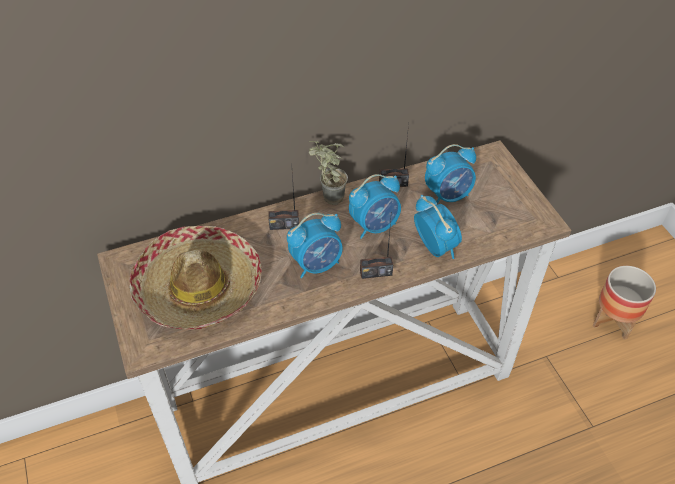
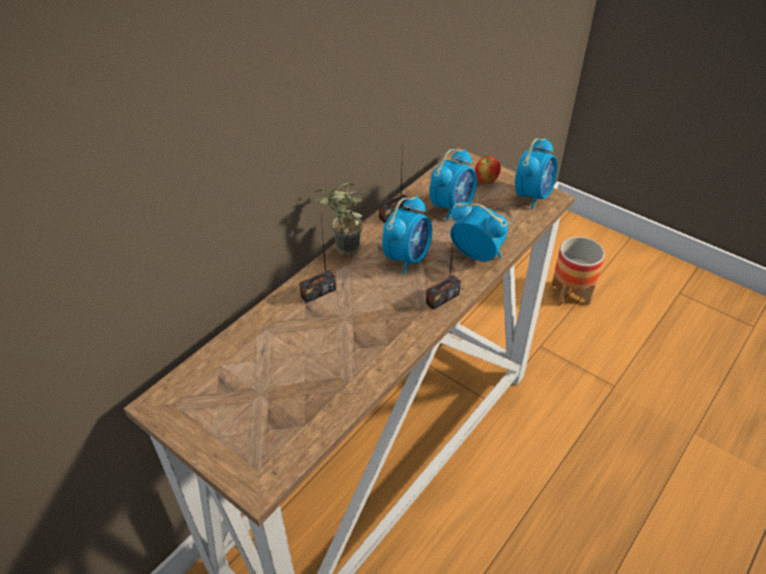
camera: 30 degrees left, 5 degrees down
hat [130,226,262,329] -> none
alarm clock [287,213,343,279] -> alarm clock moved to [515,138,558,209]
none -> apple [475,156,501,184]

